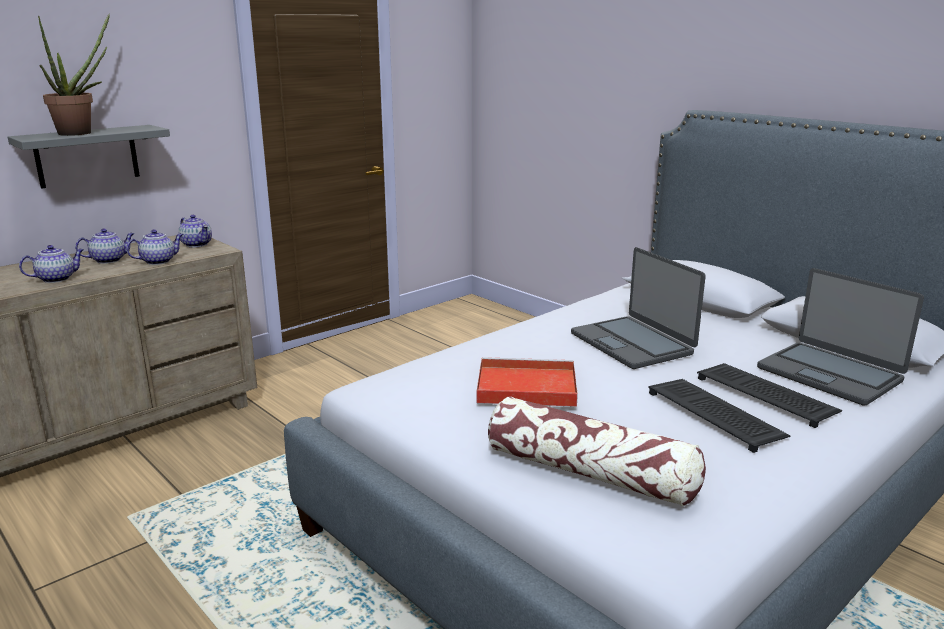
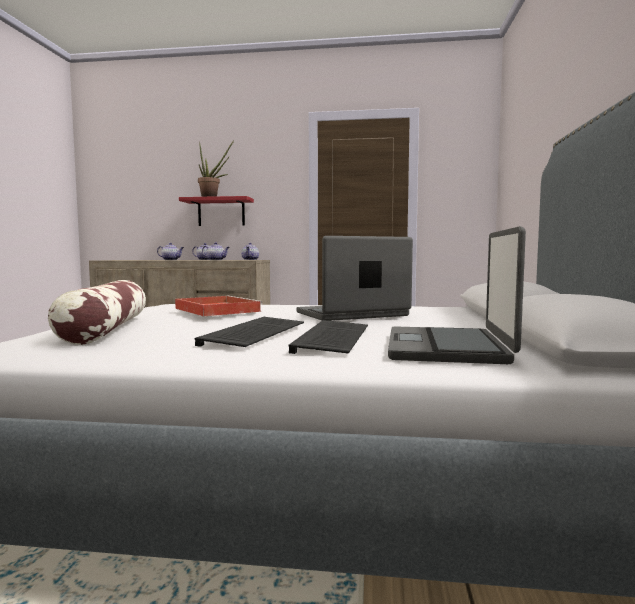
camera: 50 degrees right, 15 degrees down
grey shelf [7,125,170,189] -> red shelf [179,196,254,226]
laptop [571,247,706,369] -> laptop turned 45 degrees clockwise [296,236,413,321]

